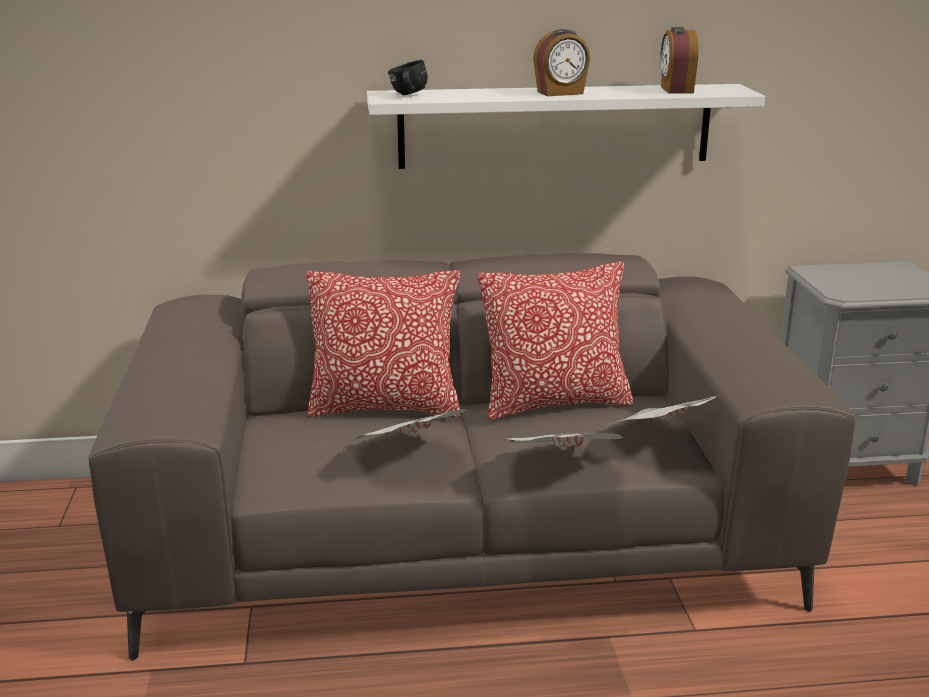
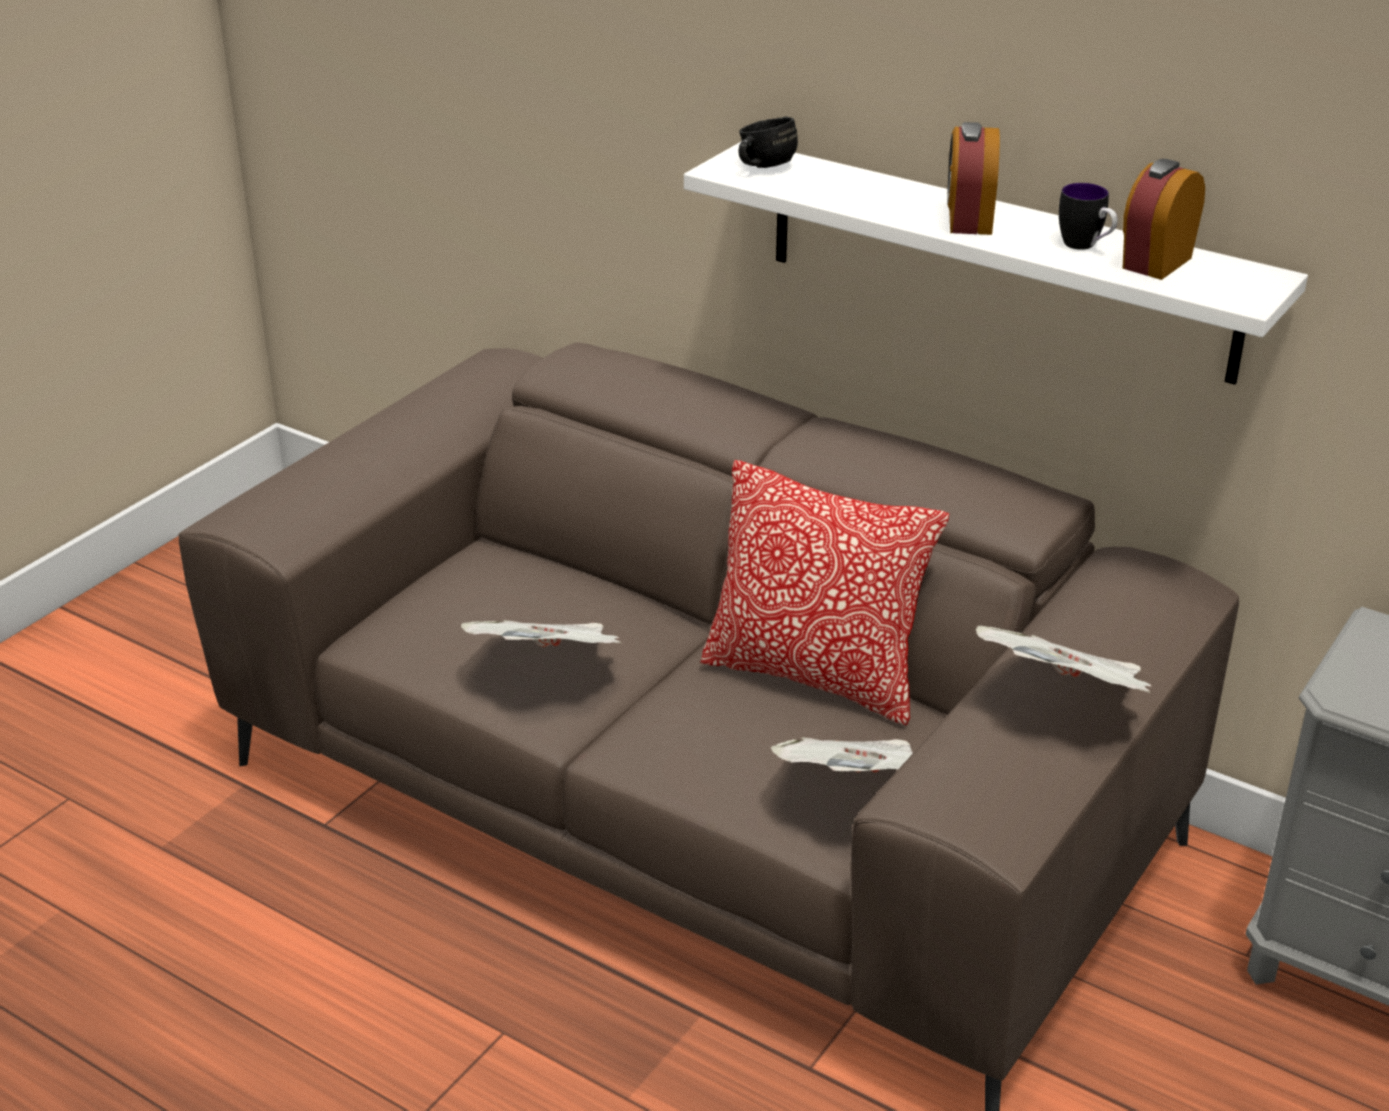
camera: 40 degrees right, 10 degrees up
pillow [306,270,461,417] -> none
newspaper [507,433,623,451] -> newspaper moved to [976,626,1152,693]
alarm clock [533,29,590,96] -> alarm clock turned 75 degrees clockwise [947,122,1000,235]
none -> mug [1059,183,1118,250]

